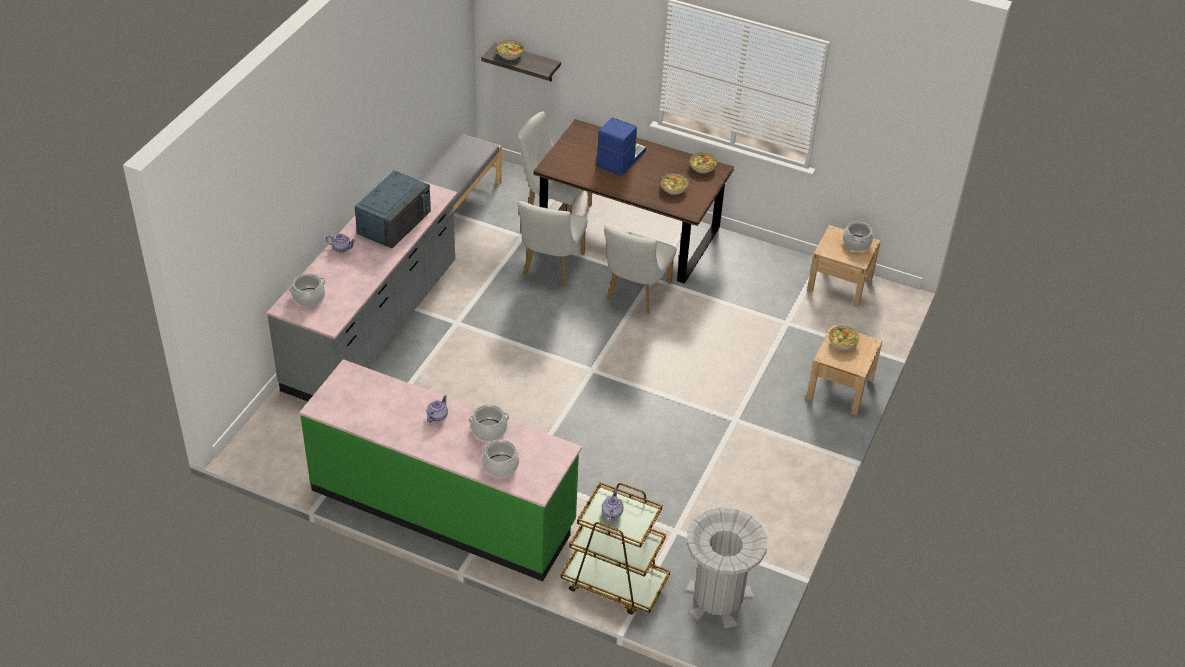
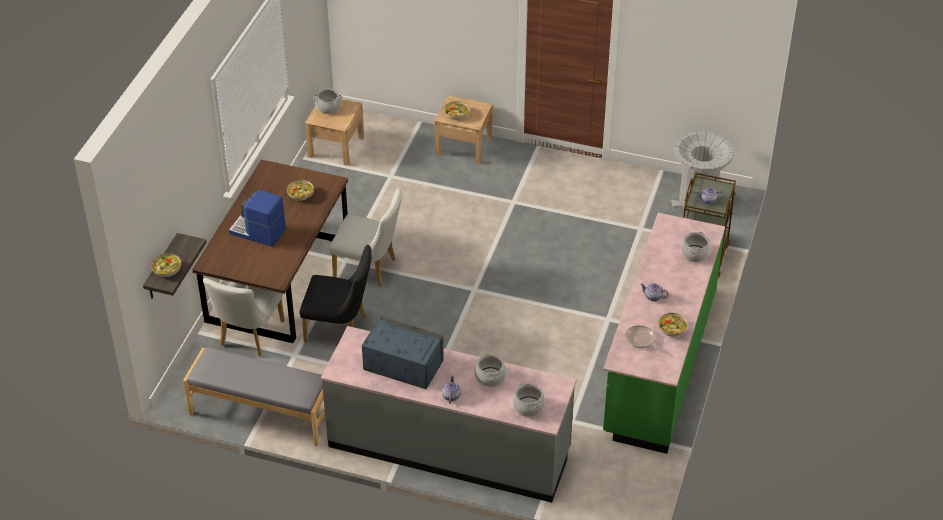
camera: 95 degrees left, 0 degrees up
cooking pot [469,404,509,441] -> cooking pot moved to [474,353,507,387]
white chair [518,201,588,286] -> black chair [300,245,372,343]
bowl [689,152,717,173] -> bowl moved to [658,313,688,337]
none -> frying pan [625,325,664,353]

